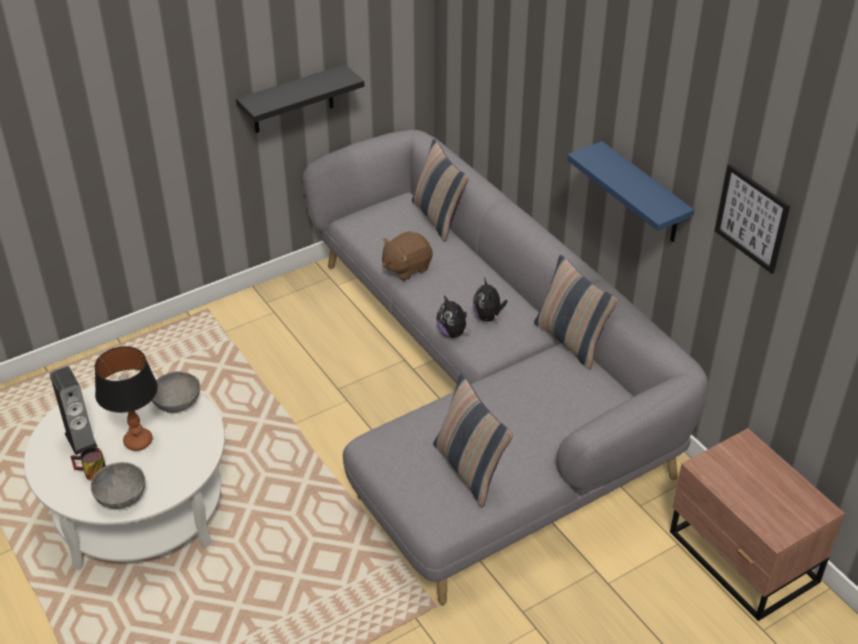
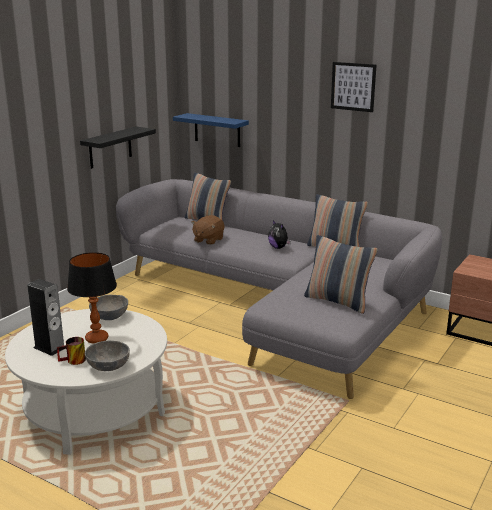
camera: 25 degrees left, 20 degrees down
plush toy [436,295,470,338] -> none
blue shelf [567,141,694,242] -> blue shelf moved to [173,113,249,147]
picture [715,164,790,274] -> picture moved to [331,62,376,112]

